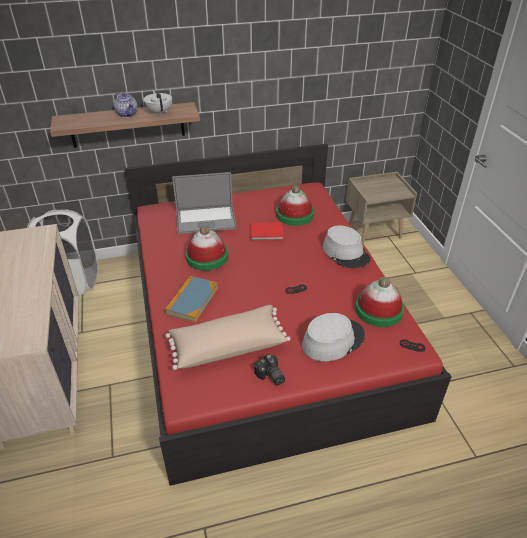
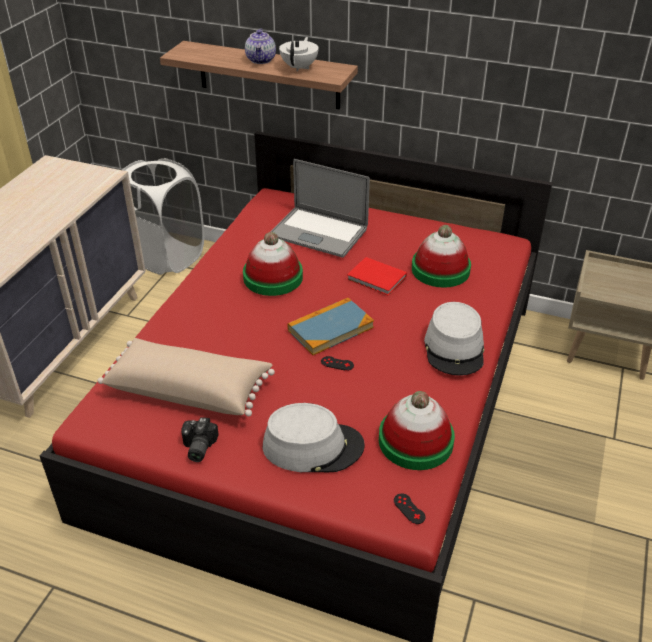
camera: 35 degrees right, 0 degrees up
book [165,276,218,323] -> book moved to [287,298,374,355]

